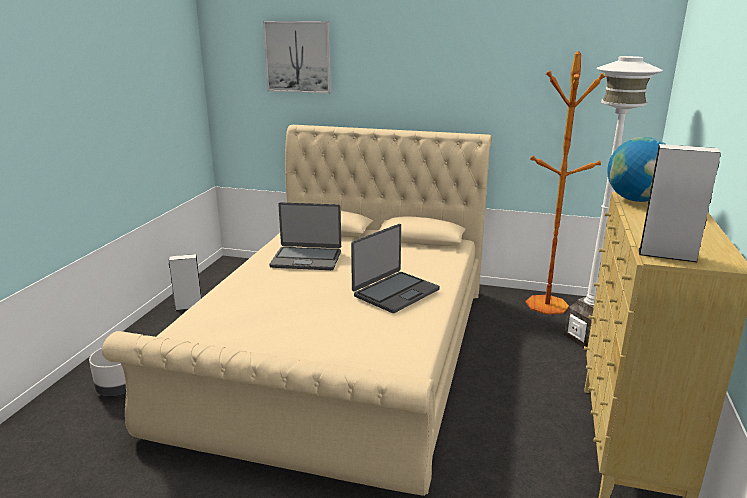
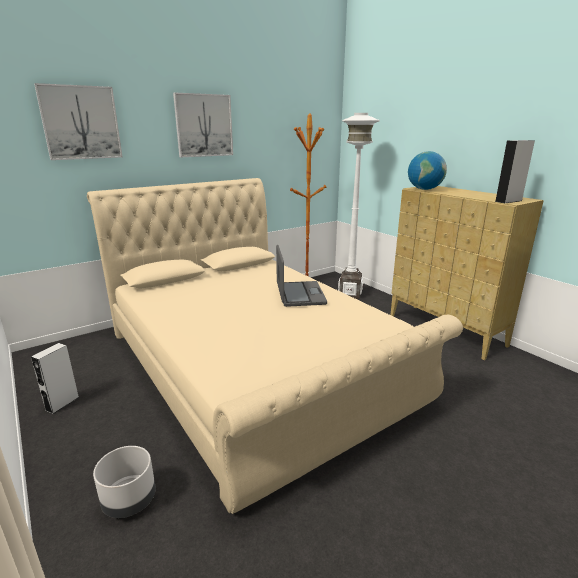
camera: 50 degrees left, 0 degrees up
laptop [269,202,341,270] -> none
none -> picture [173,93,233,157]

